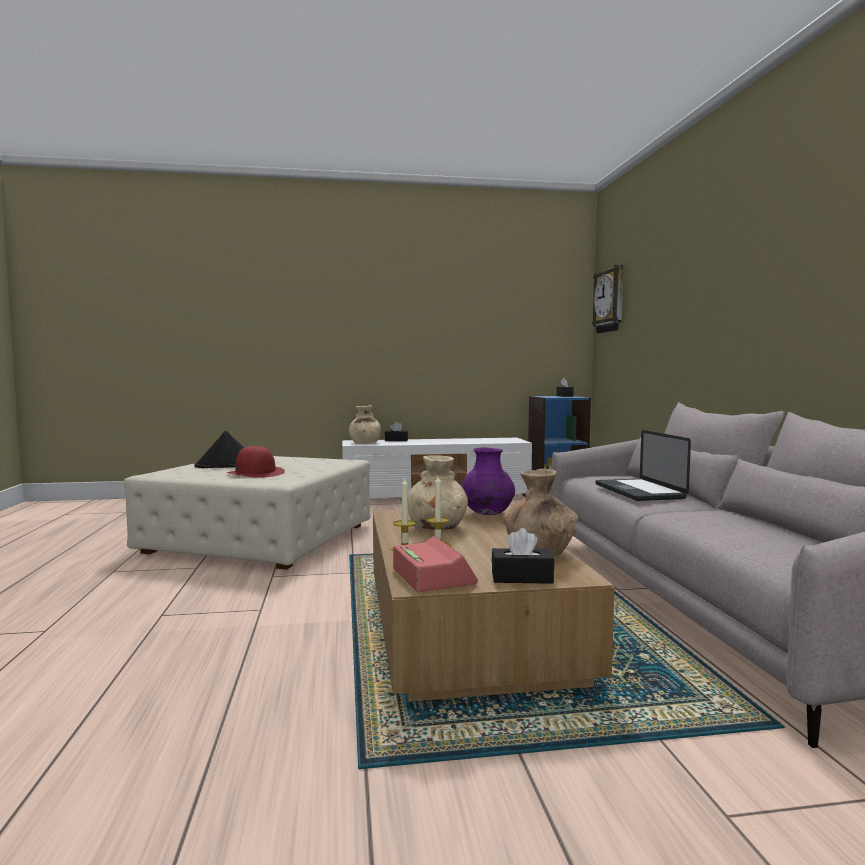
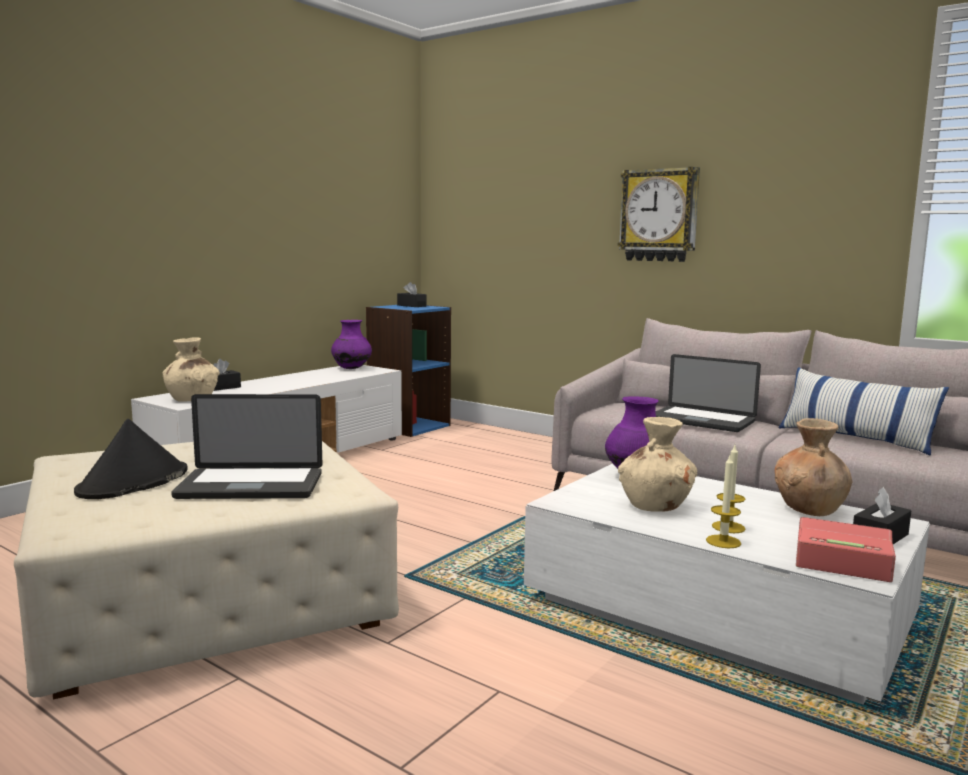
camera: 45 degrees left, 5 degrees up
red hat [226,446,285,478] -> laptop [171,394,322,499]
brown coffee table [373,506,614,702] -> white coffee table [524,464,930,705]
wall clock [592,264,623,333] -> wall clock moved to [618,167,700,262]
none -> purple vase [331,320,372,369]
none -> pillow [779,367,949,455]

